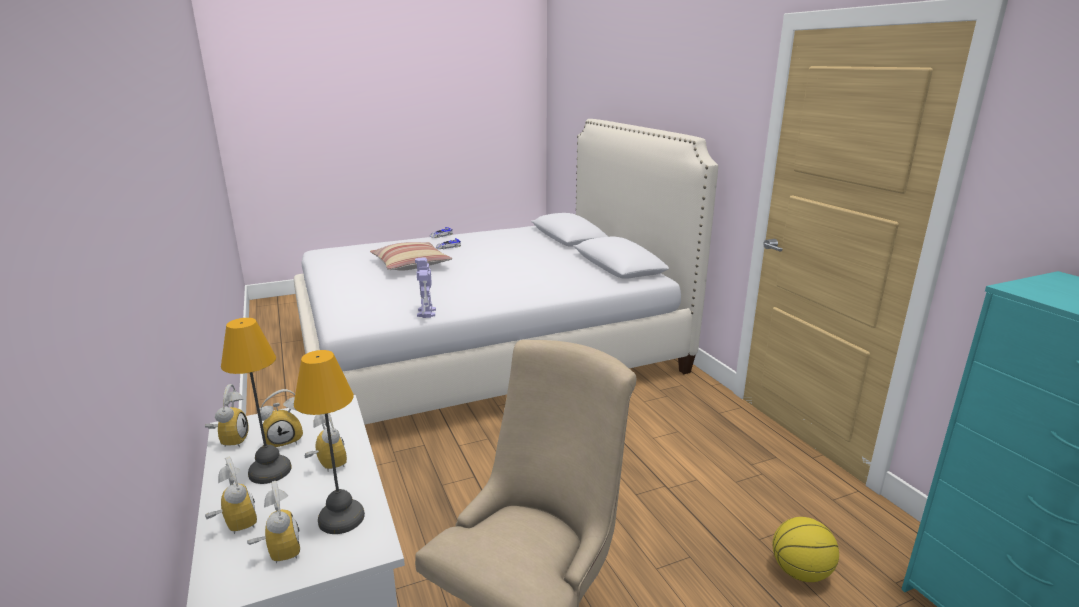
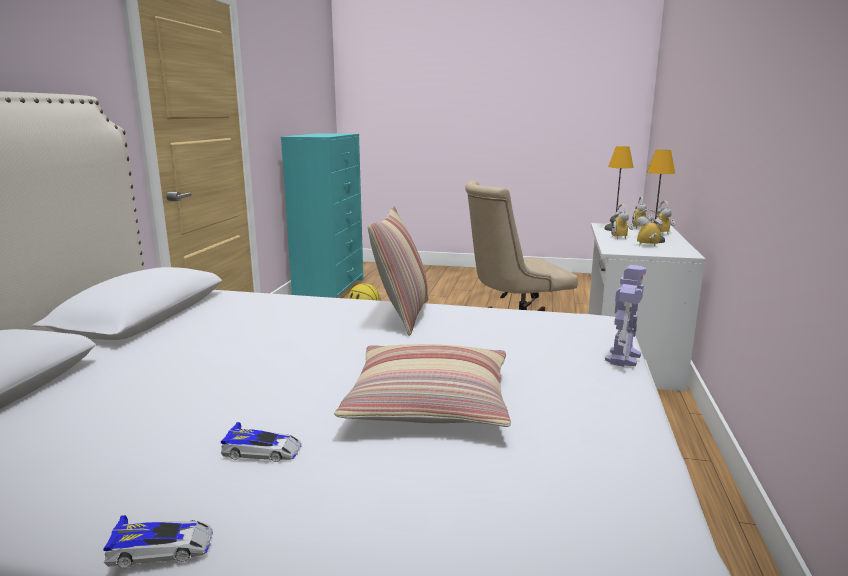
camera: 145 degrees left, 5 degrees down
alarm clock [205,384,249,447] -> none
toy robot [415,258,436,318] -> toy robot moved to [605,265,646,367]
none -> pillow [368,206,429,336]

